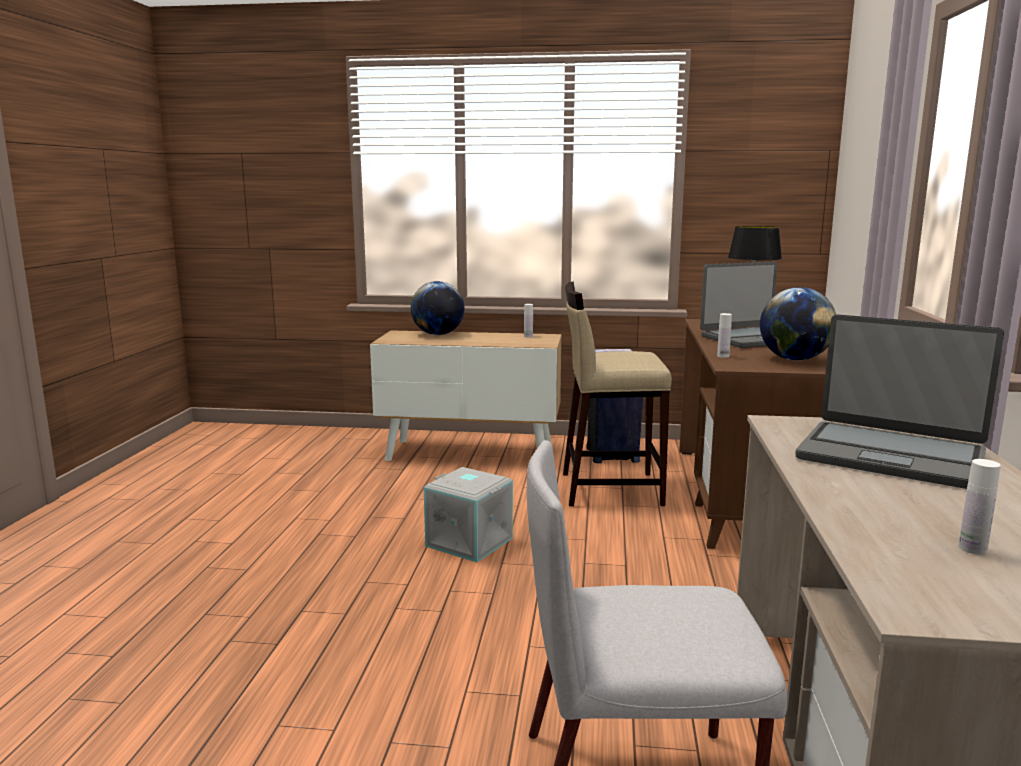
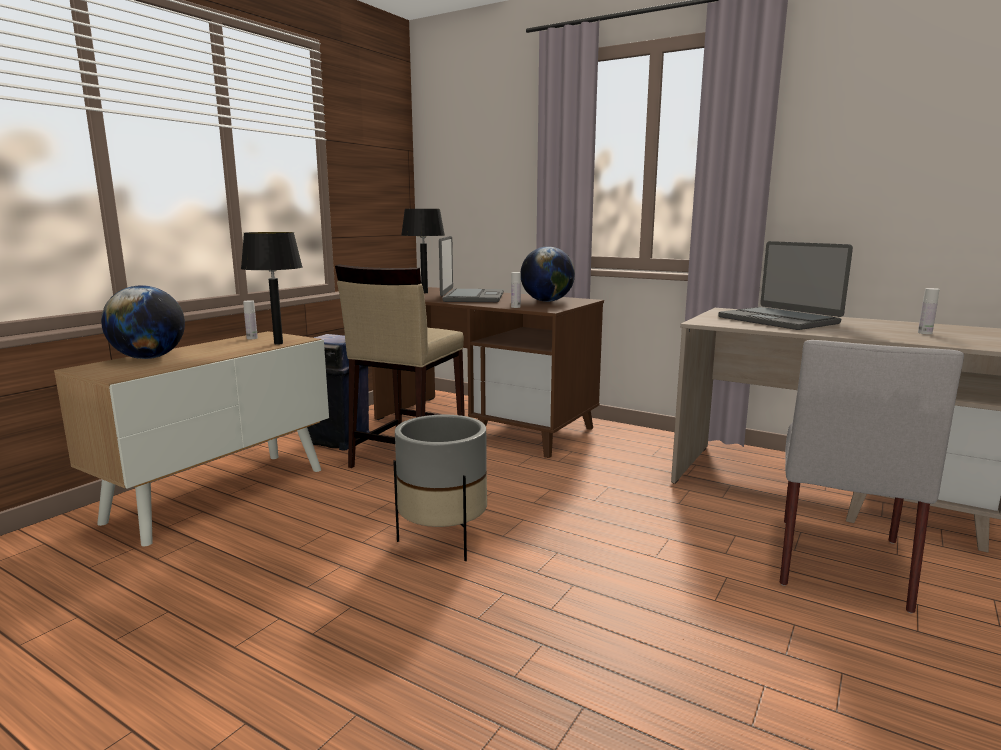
camera: 65 degrees left, 0 degrees up
grey storage box [424,467,513,562] -> grey planter [393,415,487,561]
laptop [795,314,1004,489] -> laptop turned 90 degrees clockwise [718,241,853,330]
none -> black table lamp [241,232,303,345]

